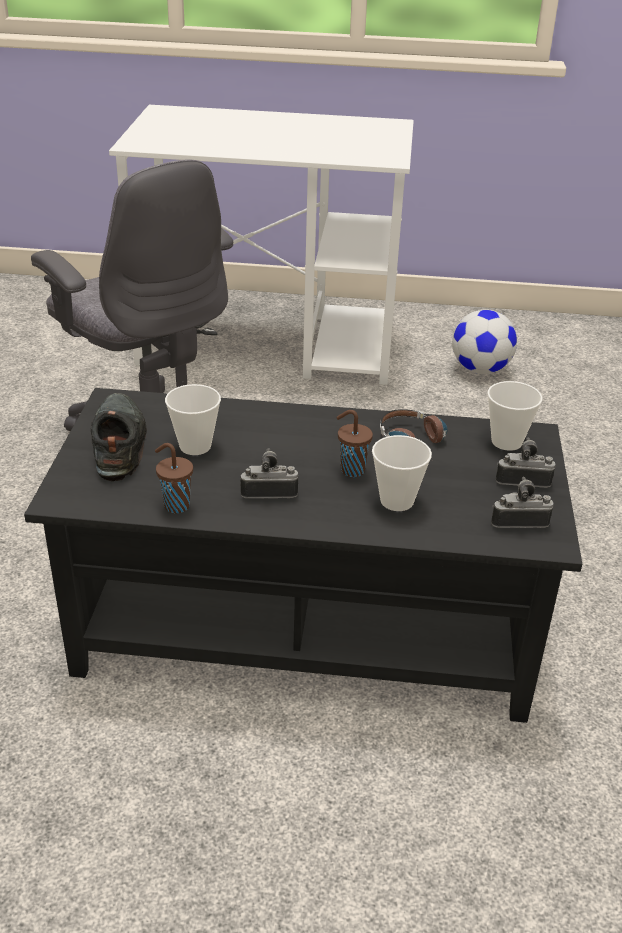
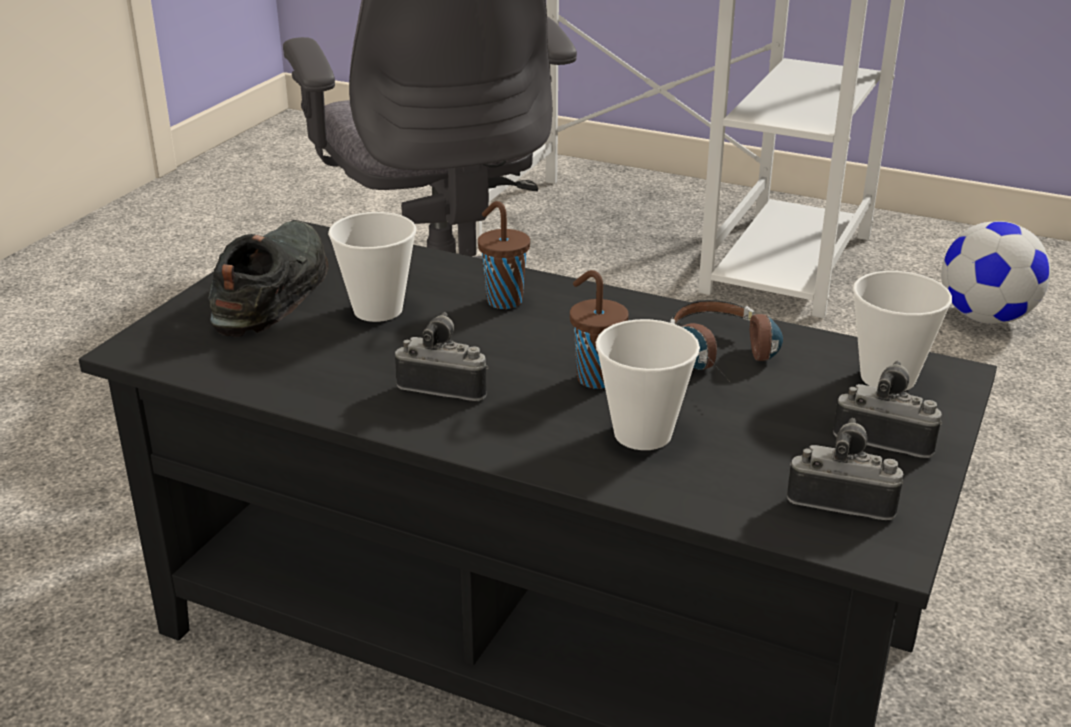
camera: 20 degrees right, 5 degrees down
brown cup [155,443,193,513] -> brown cup moved to [478,201,530,309]

